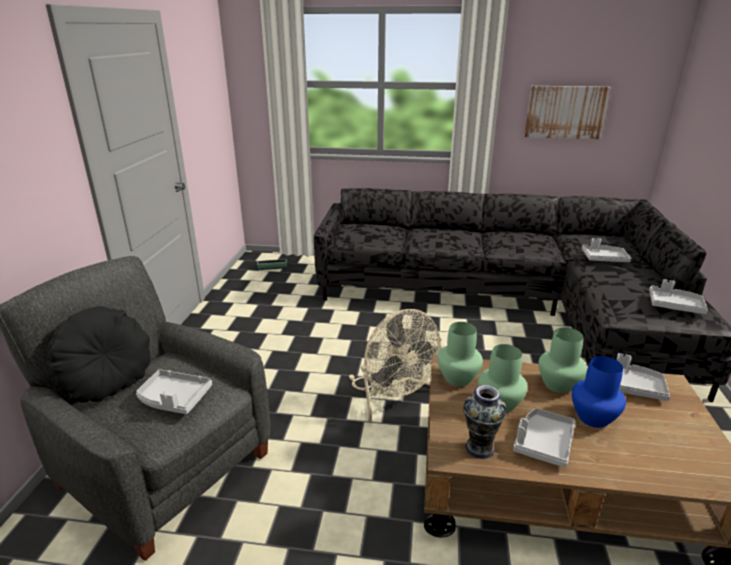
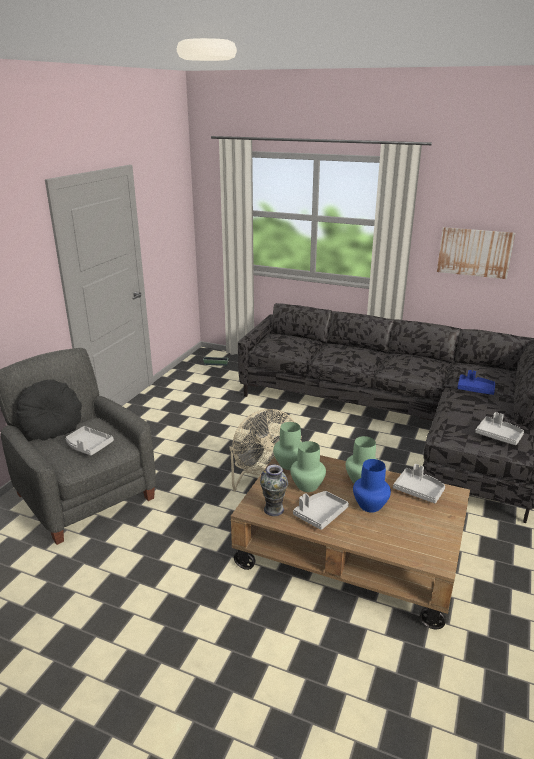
camera: 15 degrees right, 0 degrees up
grey tray [582,238,631,262] -> blue tray [457,370,495,395]

